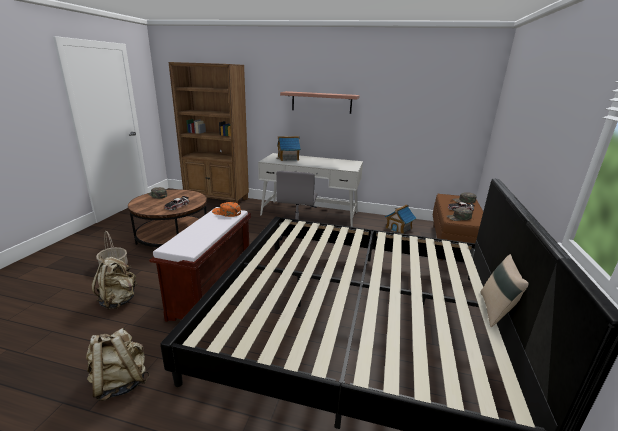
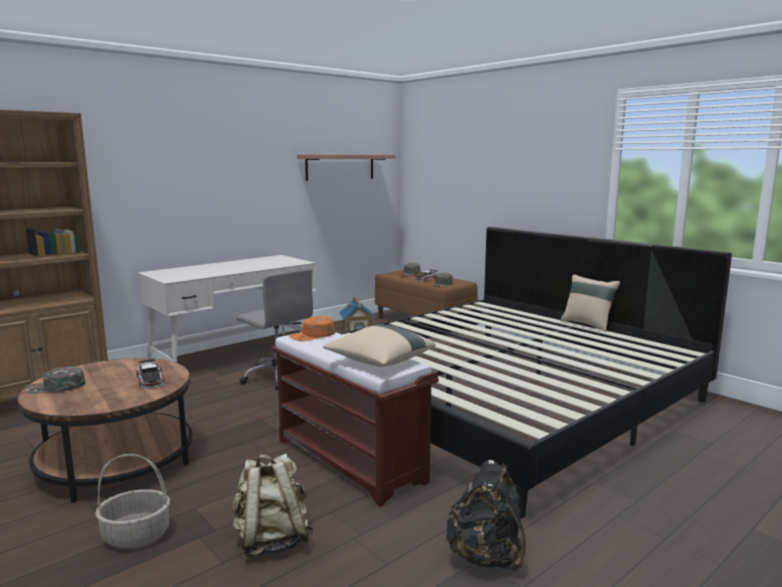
camera: 55 degrees left, 10 degrees down
beige backpack [86,328,150,401] -> black backpack [446,460,526,573]
toy house [276,136,301,161] -> none
shelf [280,91,360,114] -> shelf moved to [297,155,395,181]
none -> beige pillow [323,325,436,367]

